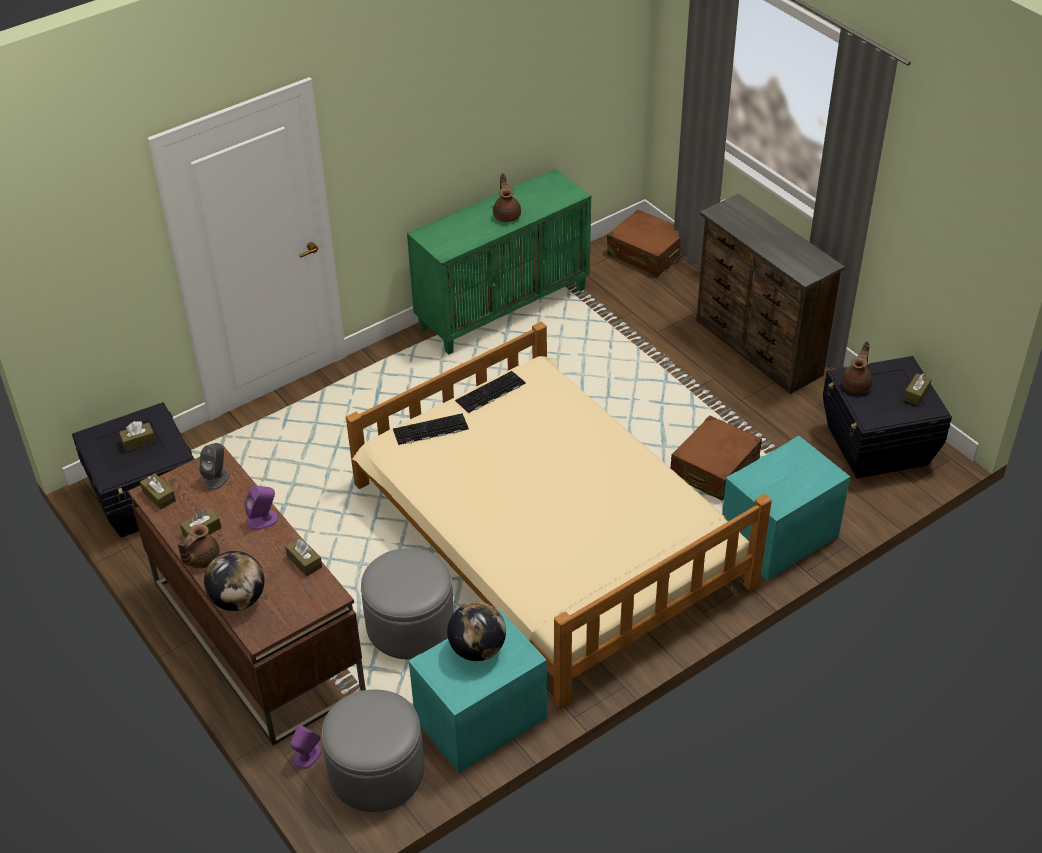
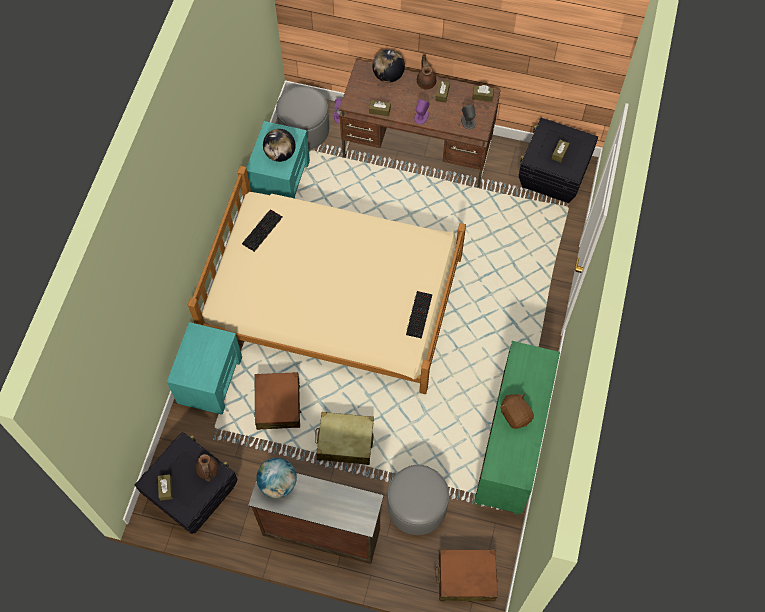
camera: 140 degrees right, 20 degrees up
grey ottoman [361,548,454,659] -> grey ottoman moved to [387,465,449,535]
keyboard [393,413,469,445] -> keyboard moved to [242,209,283,252]
brown teapot [493,173,521,222] -> brown plush toy [500,393,534,429]
none -> globe [256,458,297,498]
none -> beige suitcase [315,412,374,465]

